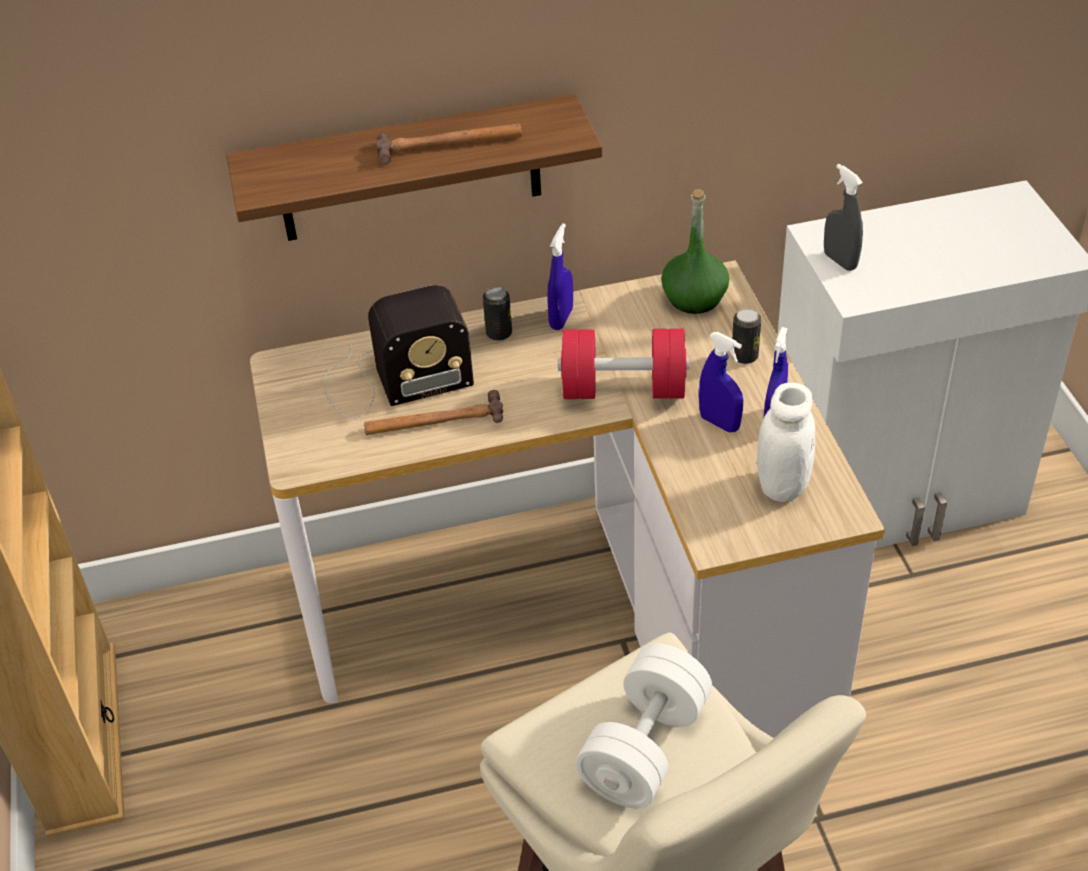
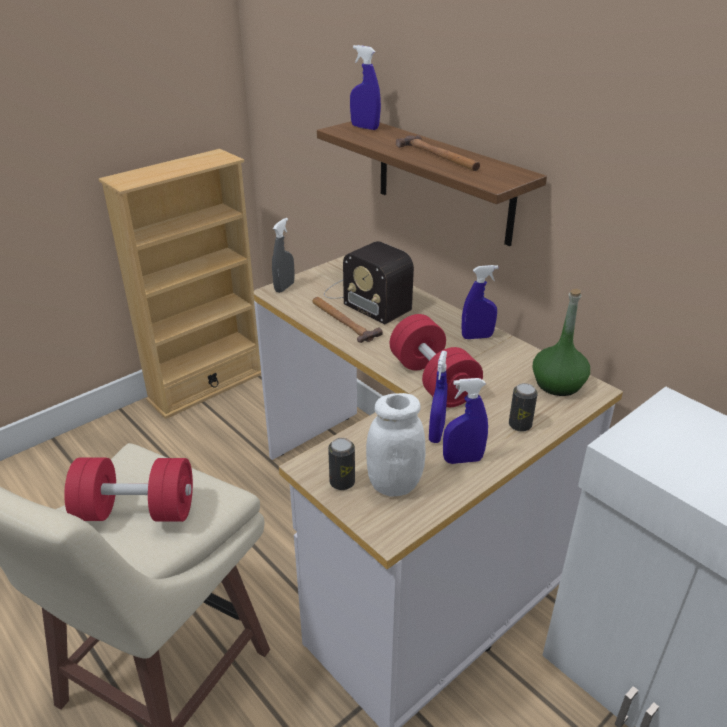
camera: 60 degrees right, 10 degrees down
can [483,287,512,341] -> can moved to [328,438,355,490]
white dumbbell [576,644,712,808] -> red dumbbell [64,457,193,522]
grey spray bottle [824,164,863,271] -> grey spray bottle moved to [272,218,295,293]
none -> blue spray bottle [350,45,381,130]

